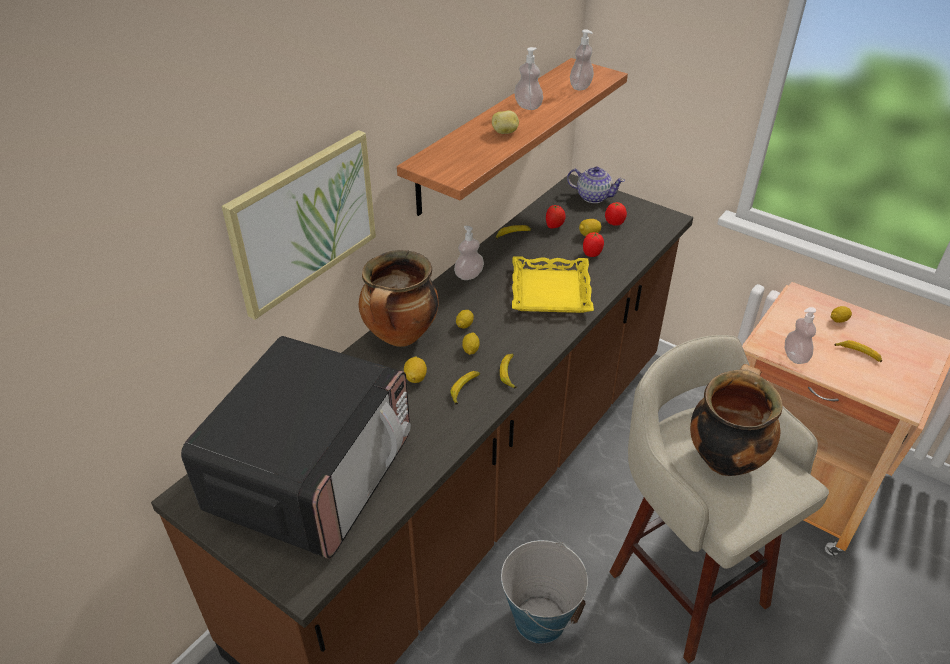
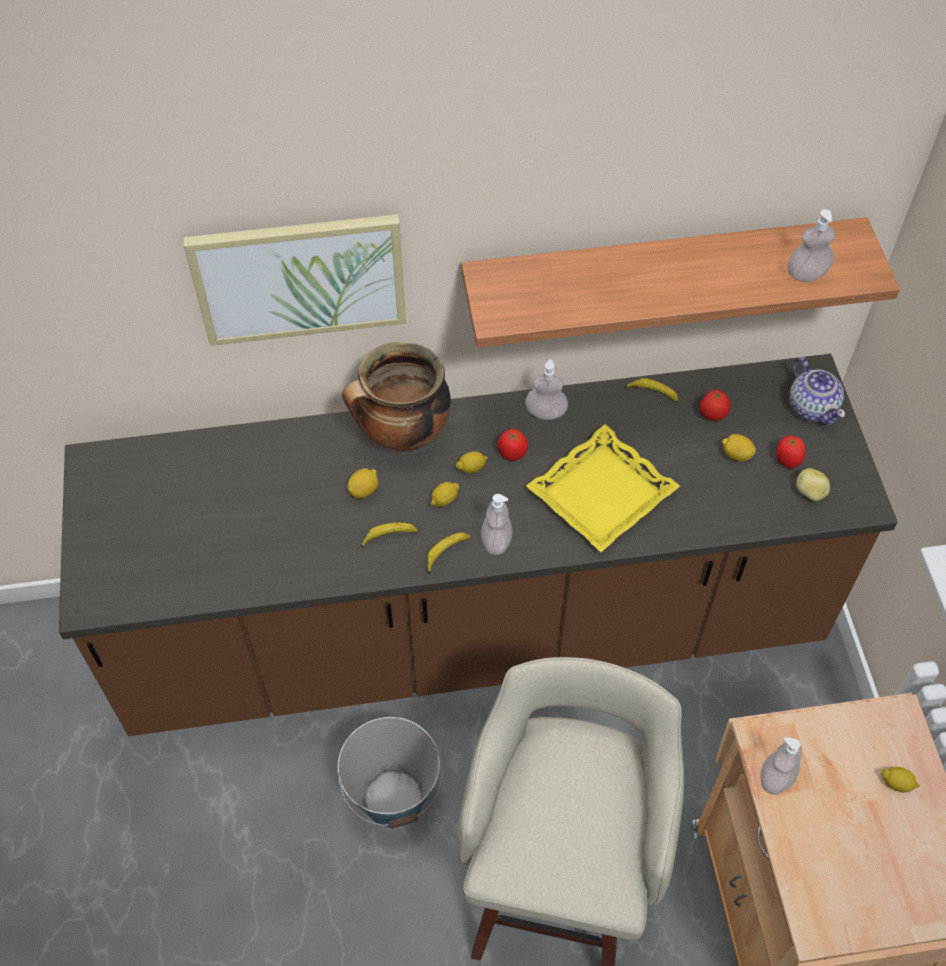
camera: 45 degrees right, 15 degrees up
microwave [181,336,411,559] -> none
potato [492,110,519,134] -> potato moved to [796,468,830,501]
soap dispenser [514,47,543,110] -> soap dispenser moved to [481,494,513,555]
tomato [583,232,604,257] -> tomato moved to [497,429,528,461]
cooking pot [690,364,783,476] -> none
banana [835,340,882,362] -> none

